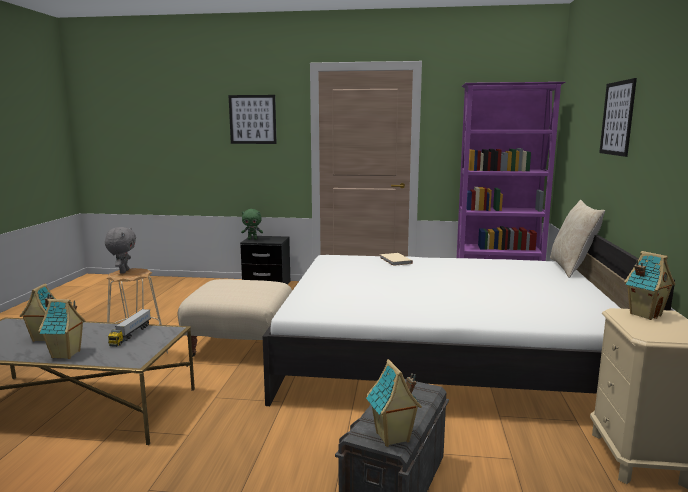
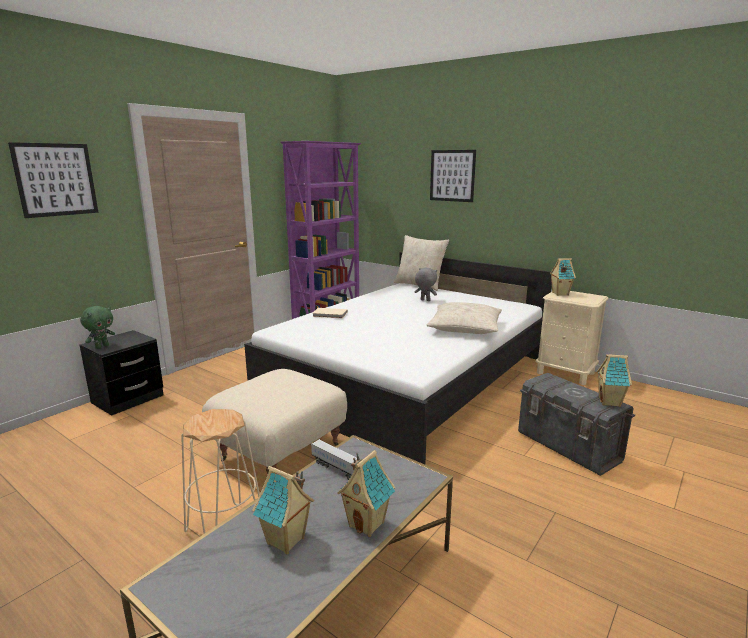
camera: 60 degrees left, 5 degrees up
grey plush toy [105,227,136,273] -> grey plush toy moved to [415,268,437,301]
none -> beige pillow [427,302,502,334]

